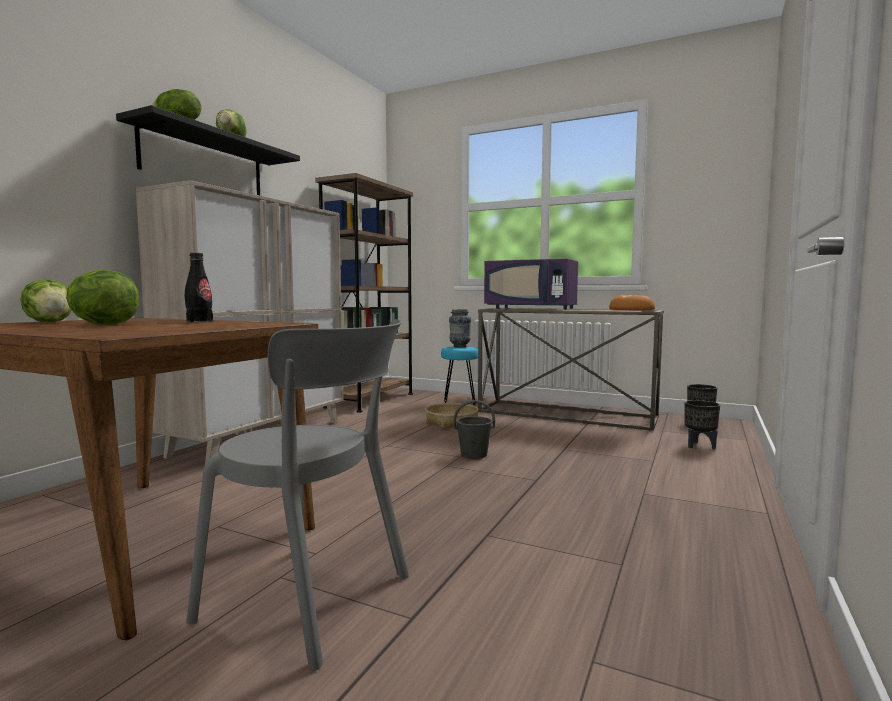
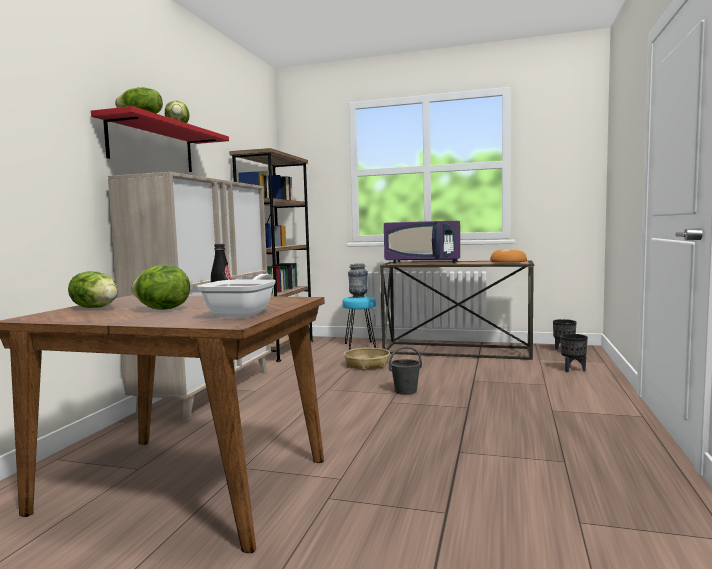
camera: 10 degrees left, 0 degrees up
black shelf [116,105,300,196] -> red shelf [91,106,229,172]
grey chair [186,319,409,671] -> none
none -> frying pan [197,274,276,318]

